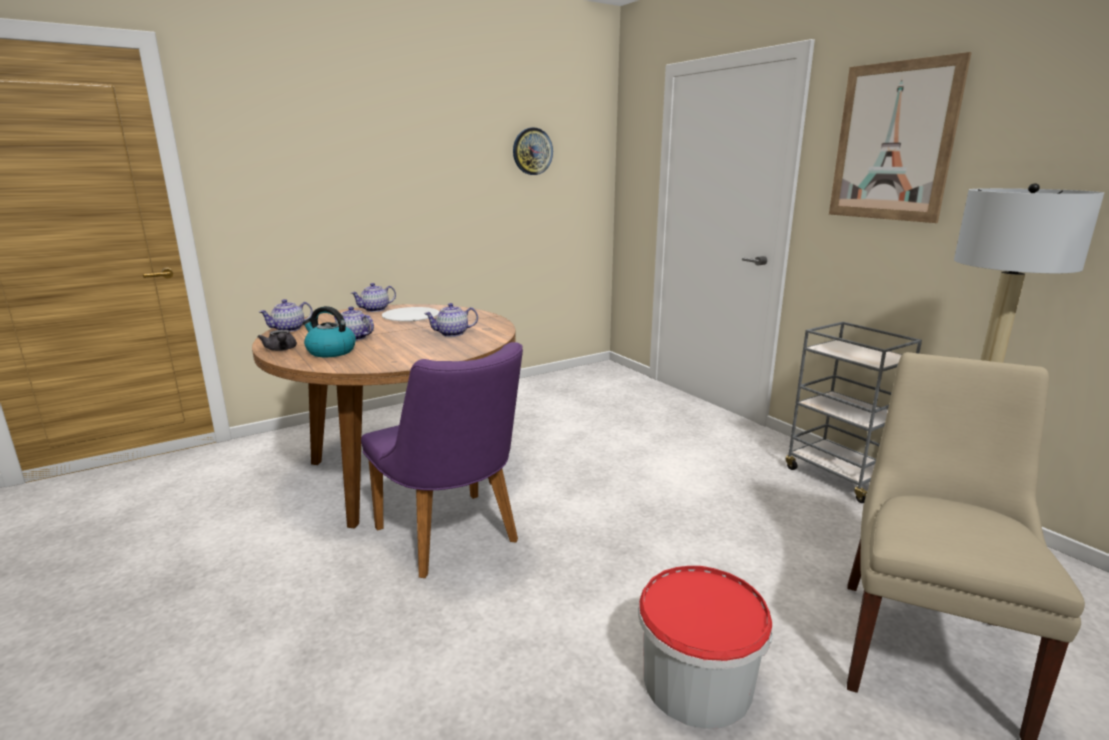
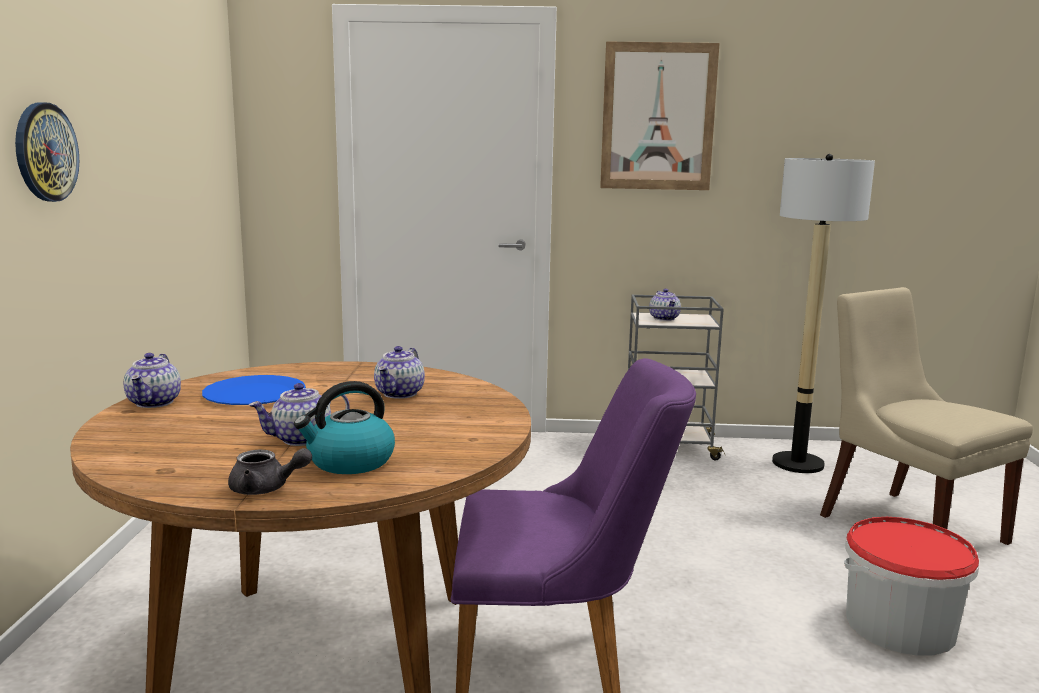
camera: 55 degrees left, 5 degrees down
teapot [259,299,313,332] -> teapot moved to [649,289,681,321]
white plate [382,307,439,322] -> blue plate [202,375,306,405]
wall clock [513,128,553,175] -> wall clock moved to [15,102,79,202]

